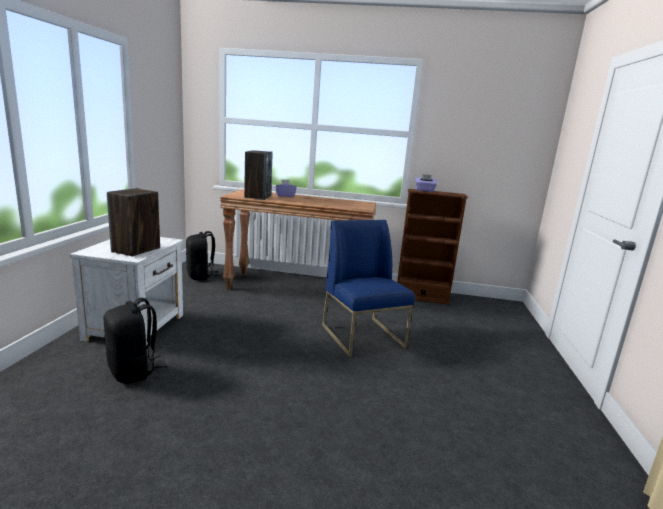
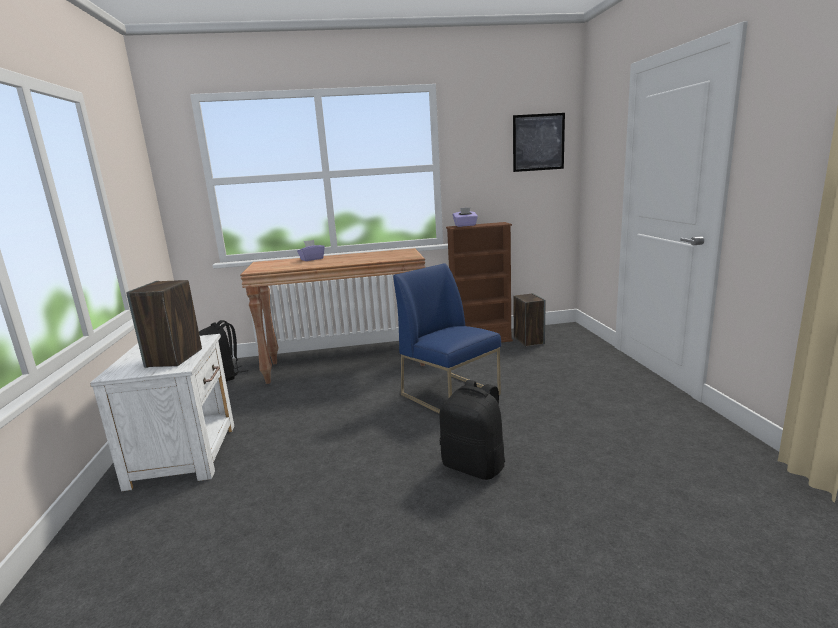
camera: 15 degrees left, 0 degrees up
black backpack [103,298,167,383] -> black backpack moved to [439,380,505,480]
speaker [244,150,273,200] -> speaker moved to [514,293,546,347]
none -> picture [513,113,565,172]

